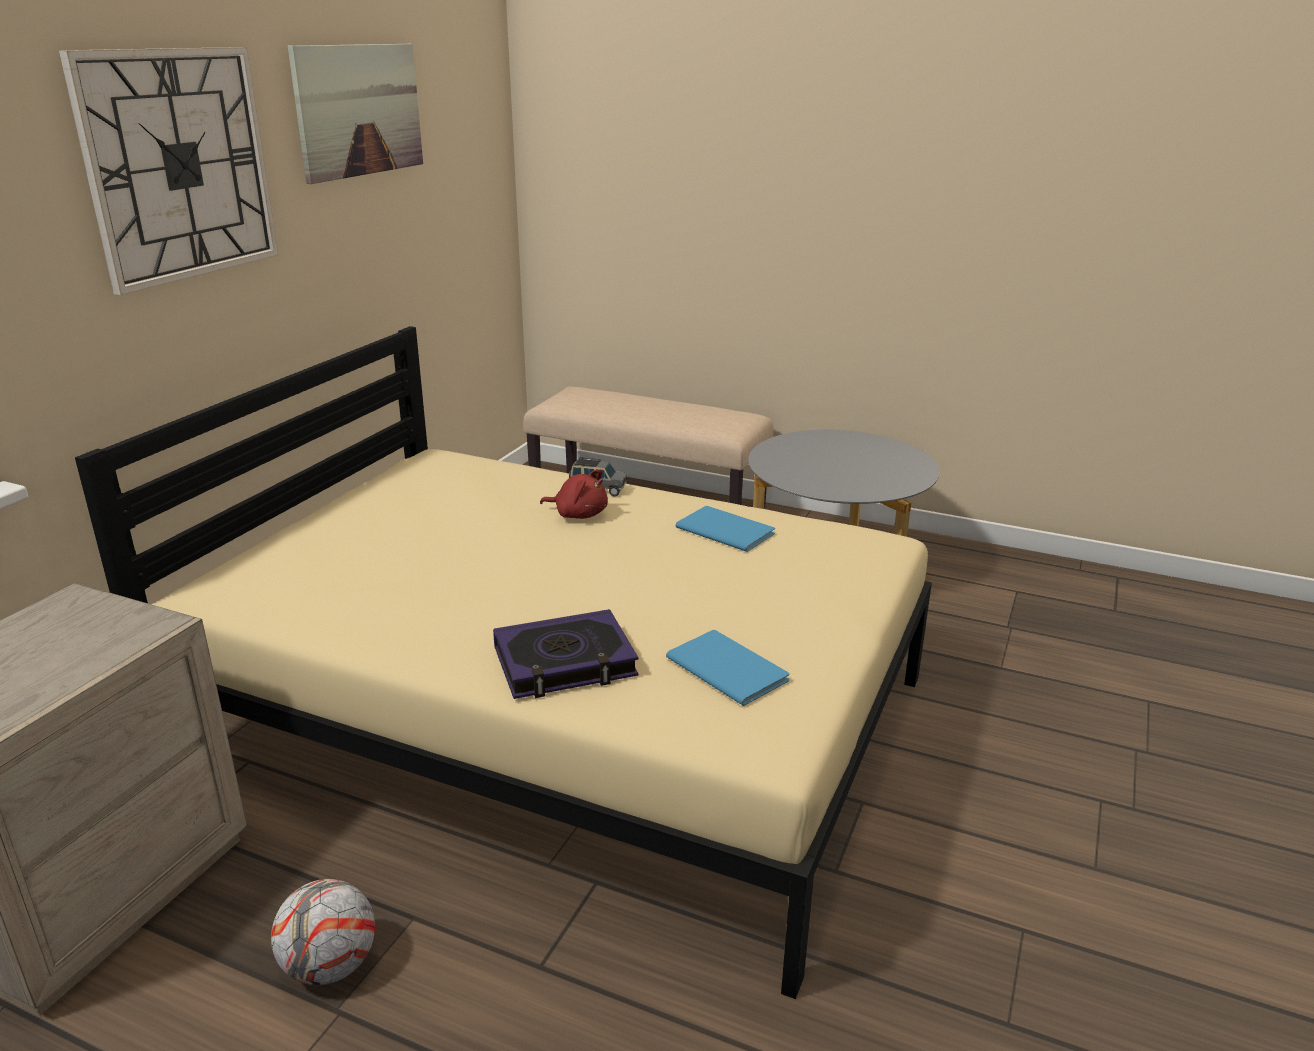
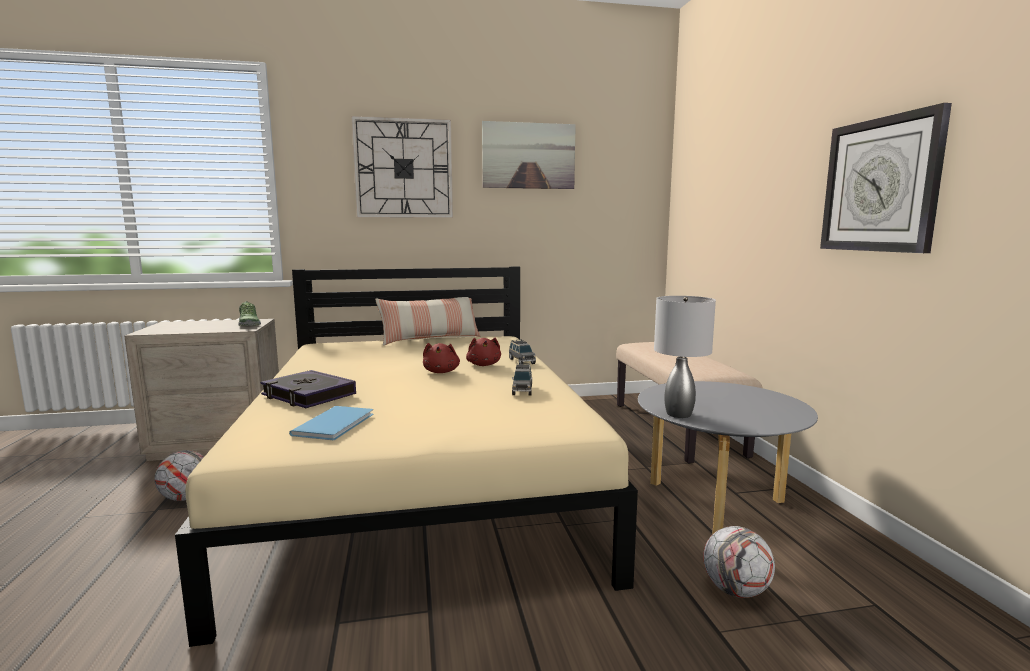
camera: 55 degrees right, 15 degrees down
blue book [676,506,775,552] -> grey toy car [512,363,532,395]
none -> shoe [238,301,261,326]
none -> pillow [375,297,481,346]
none -> red plush toy [423,343,460,373]
none -> grey table lamp [654,296,716,418]
none -> football [703,526,775,598]
none -> wall clock [820,103,952,253]

